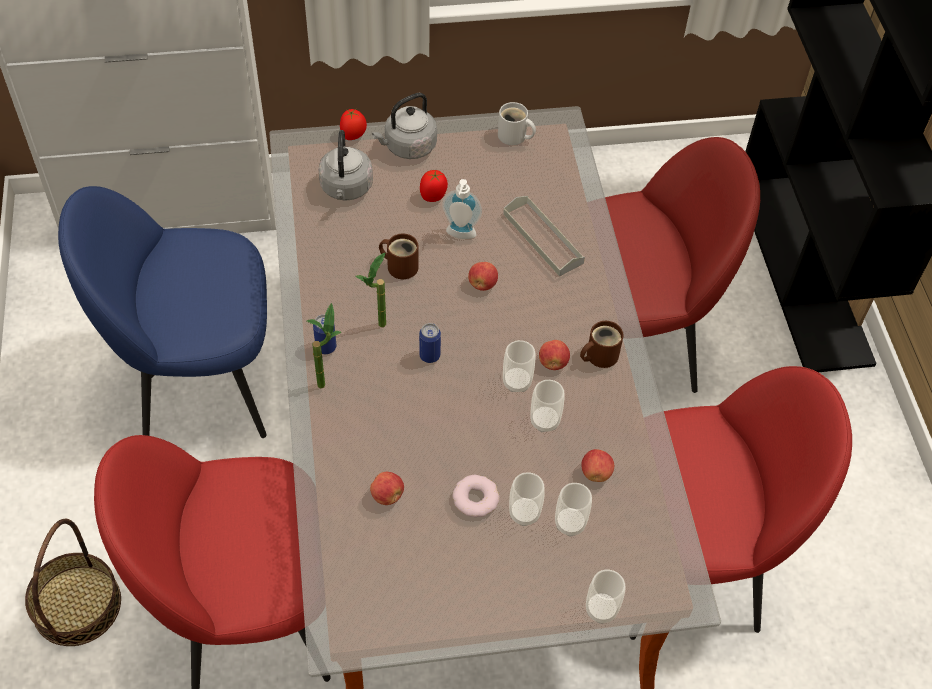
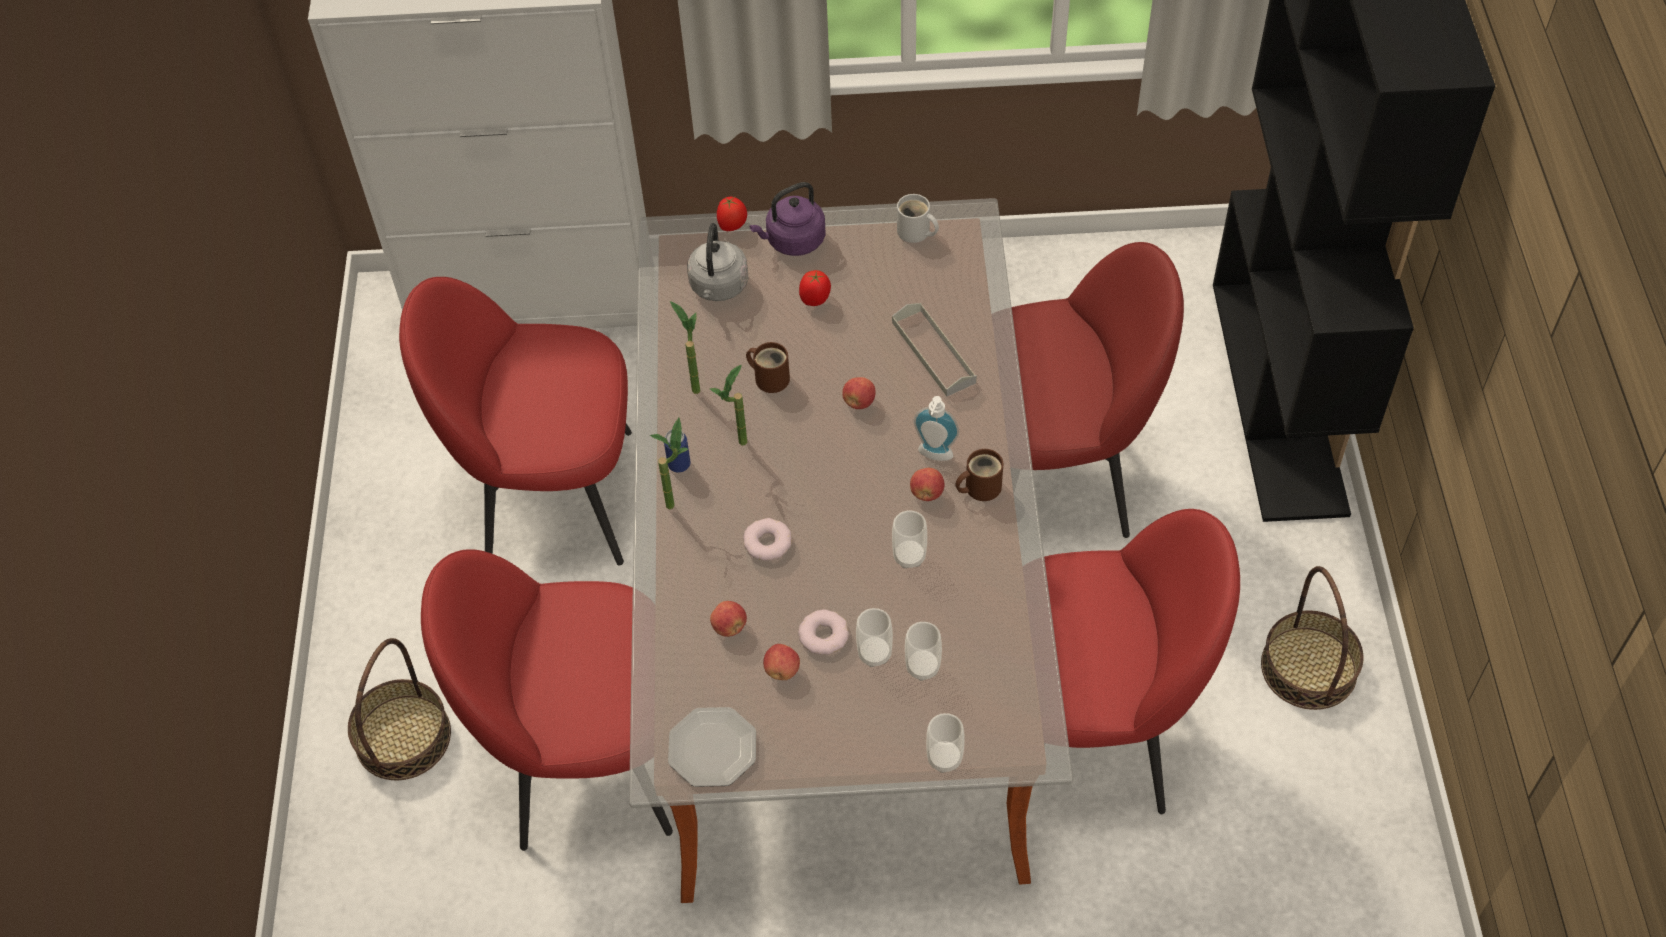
camera: 10 degrees right, 0 degrees up
blue chair [58,186,267,438] -> red chair [399,277,632,566]
grey kettle [372,93,437,159] -> purple kettle [749,182,826,256]
can [419,323,441,363] -> none
soap dispenser [442,179,482,239] -> soap dispenser moved to [914,396,959,461]
cup [503,340,535,392] -> none
apple [581,449,614,482] -> apple moved to [763,644,800,680]
none -> plate [668,707,756,787]
none -> potted plant [670,301,700,394]
none -> donut [743,518,792,561]
none -> basket [1261,566,1363,710]

